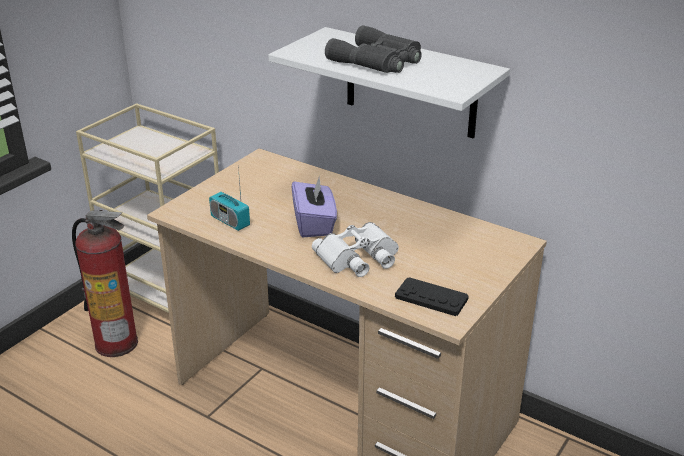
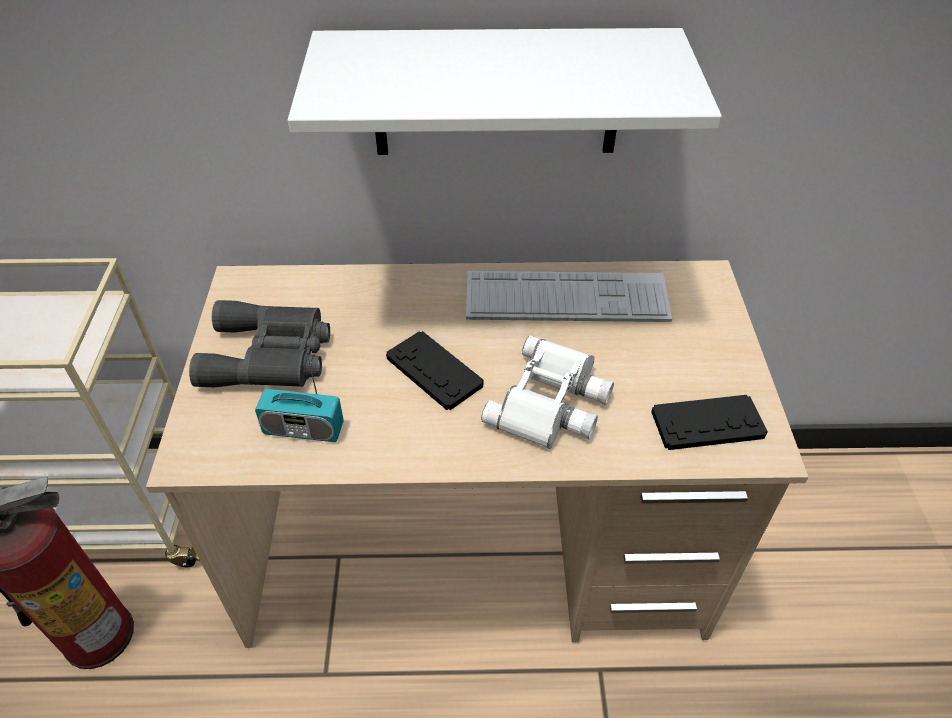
camera: 35 degrees left, 15 degrees up
purple tissue box [292,176,337,237] -> black game controller [386,331,483,410]
grey binoculars [325,25,422,73] -> grey binoculars moved to [189,300,330,387]
none -> keyboard [466,271,672,322]

